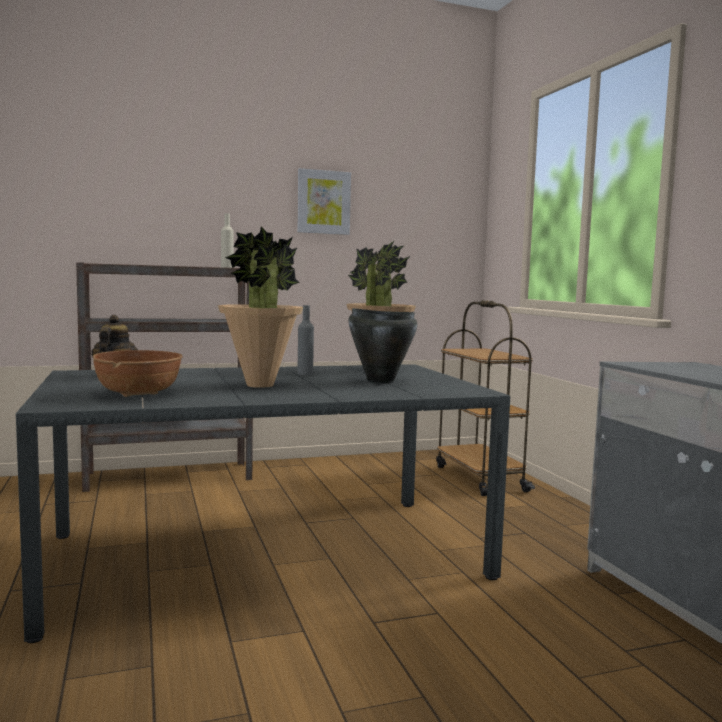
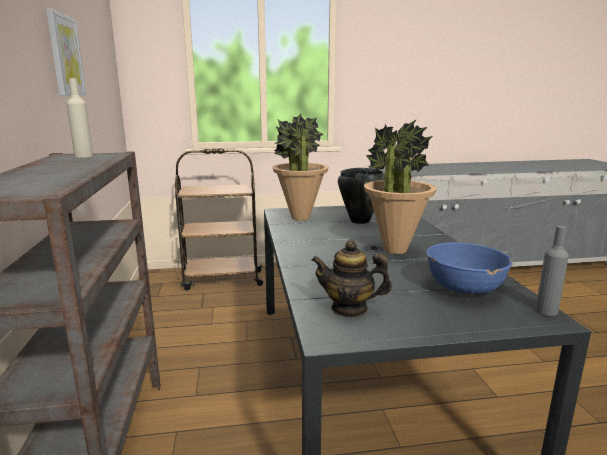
camera: 80 degrees left, 10 degrees up
brown bowl [93,350,183,397] -> blue bowl [426,242,513,295]
grey bottle [297,305,314,375] -> grey bottle moved to [536,226,569,316]

